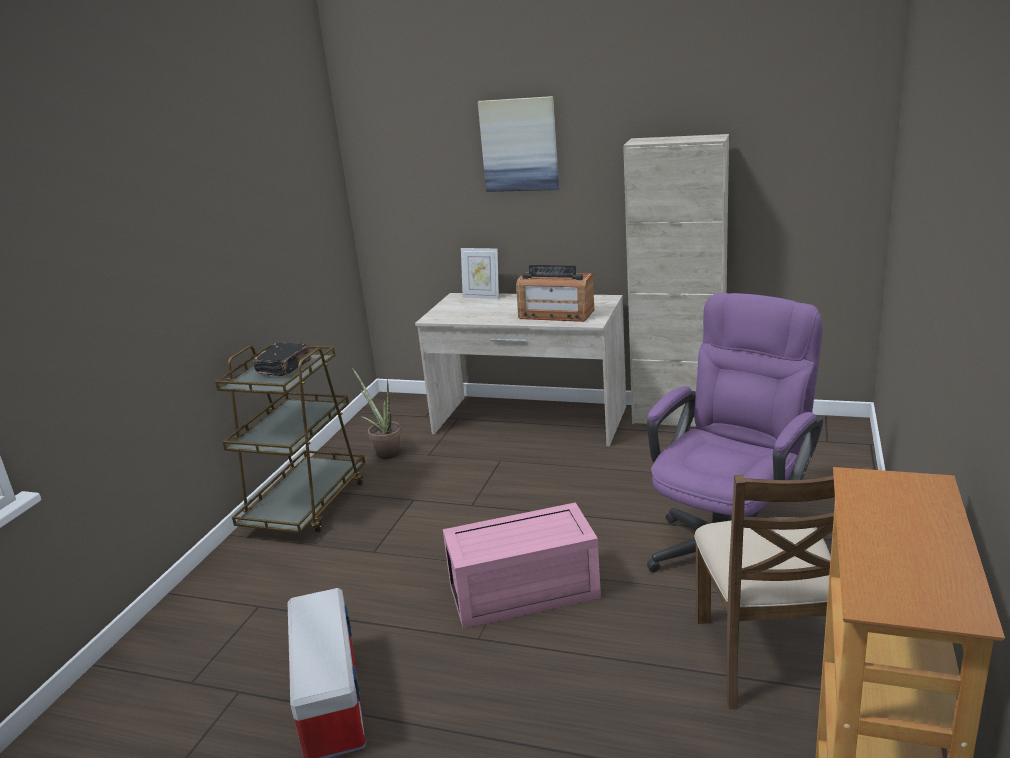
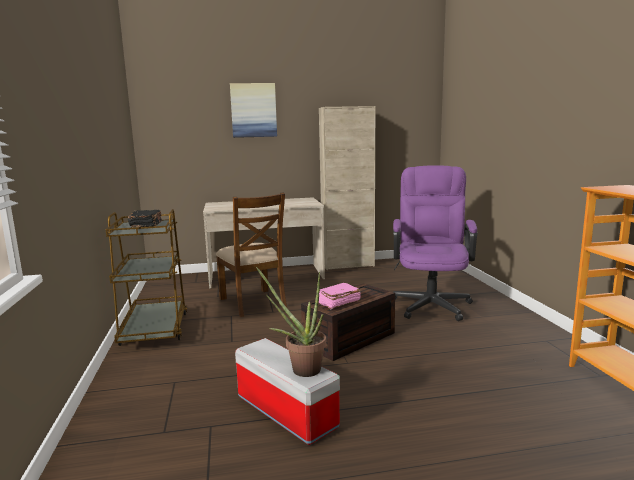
camera: 30 degrees left, 10 degrees down
potted plant [352,368,401,459] -> potted plant moved to [256,267,326,377]
pink storage box [443,502,601,629] -> brown storage box [301,283,395,361]
picture frame [461,248,499,299] -> none
radio [516,265,594,322] -> none
brown chair [694,466,871,710] -> brown chair moved to [216,193,287,317]
none -> pink book [318,283,361,309]

